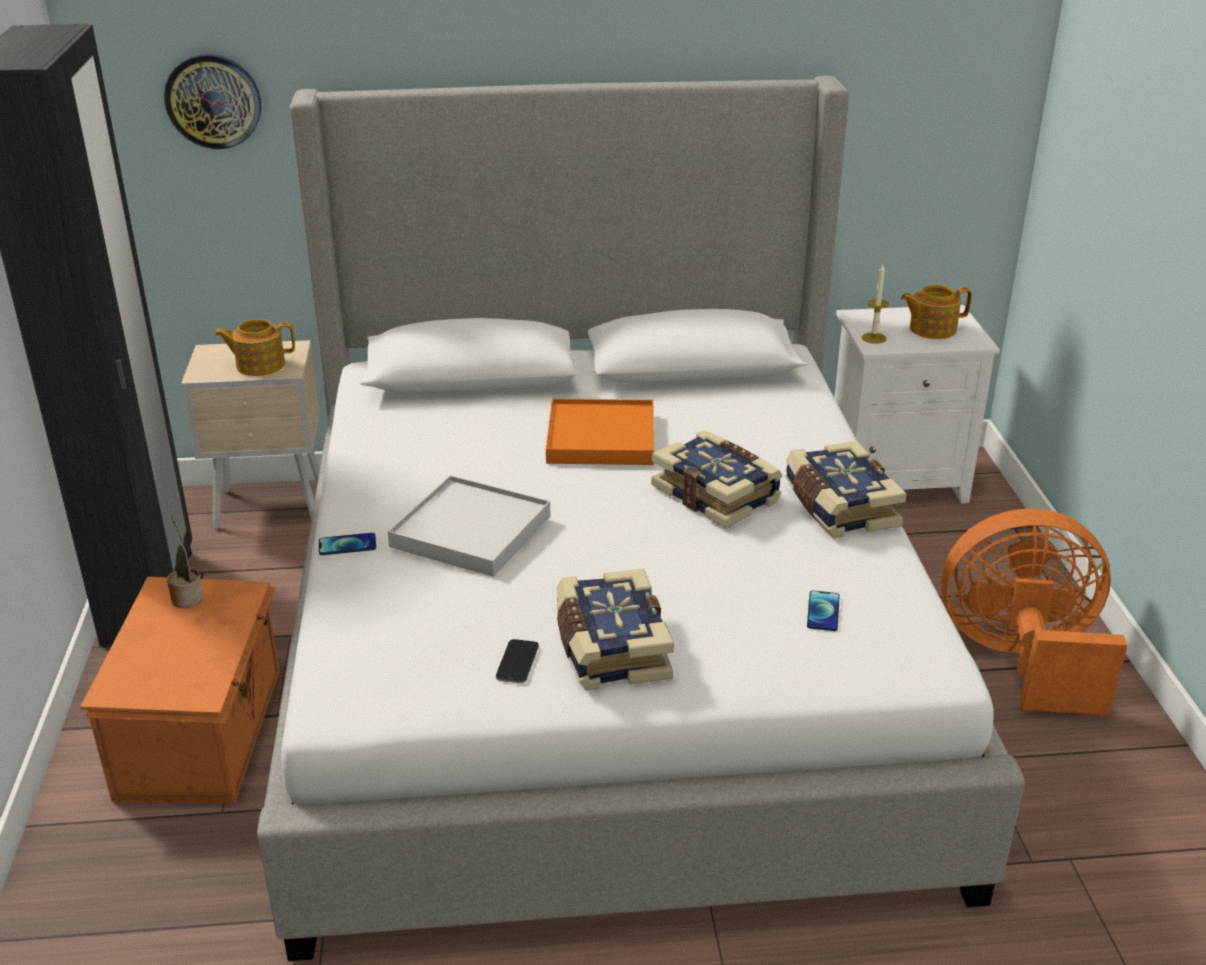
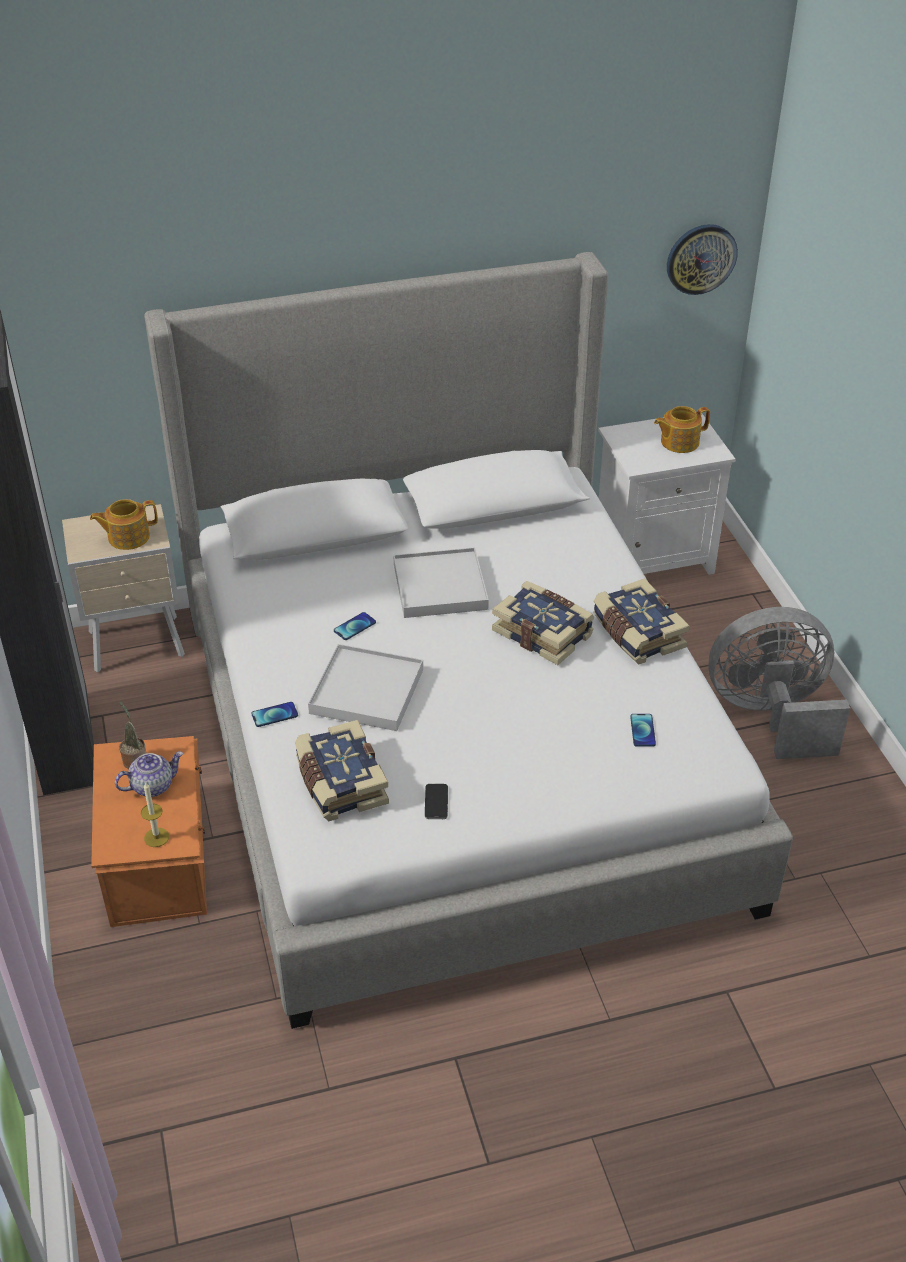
camera: 10 degrees left, 10 degrees up
wall clock [164,54,261,149] -> wall clock moved to [667,224,738,295]
orange tray [546,399,654,465] -> white tray [393,547,489,618]
book [556,568,674,691] -> book moved to [295,720,389,821]
candle [862,265,889,344] -> candle moved to [141,782,169,847]
orange fan [941,509,1128,715] -> grey fan [708,607,851,759]
none -> teapot [115,752,183,797]
none -> phone [334,612,376,640]

